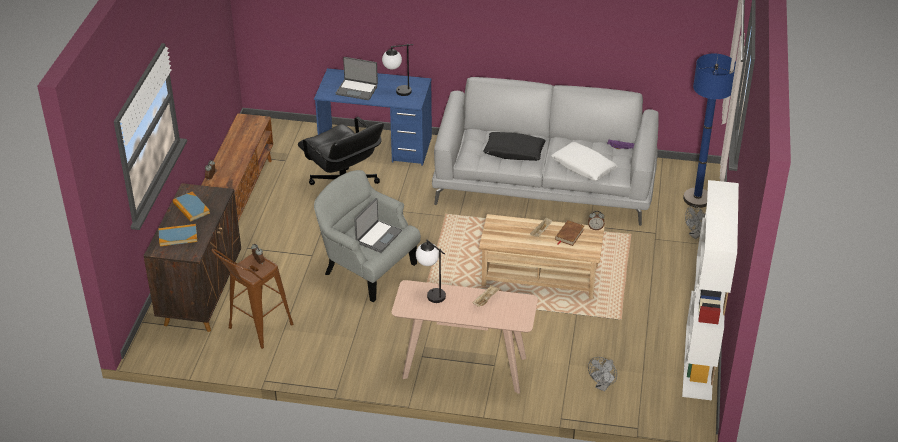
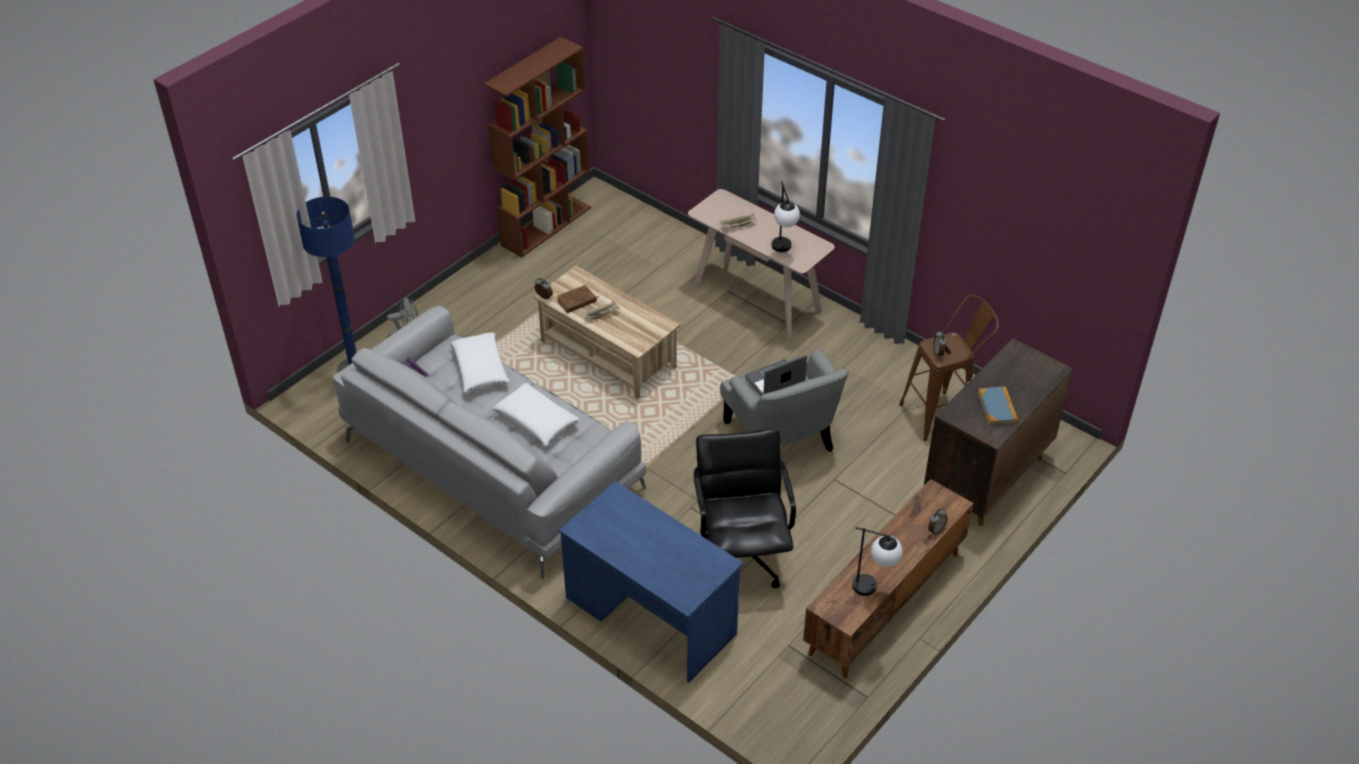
camera: 150 degrees left, 5 degrees up
book [158,224,197,246] -> none
laptop [336,57,378,100] -> none
table lamp [382,44,413,96] -> table lamp moved to [852,527,903,596]
black pillow [483,132,546,161] -> white pillow [492,383,579,447]
grey fan [588,357,617,392] -> none
white bookcase [682,180,739,401] -> brown bookcase [484,37,591,258]

